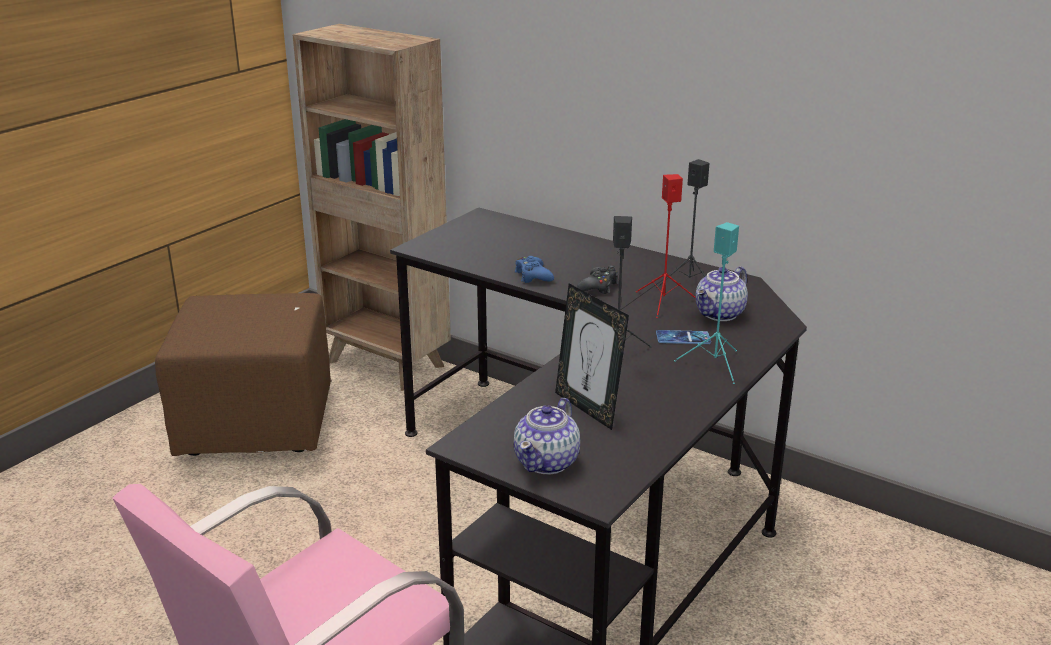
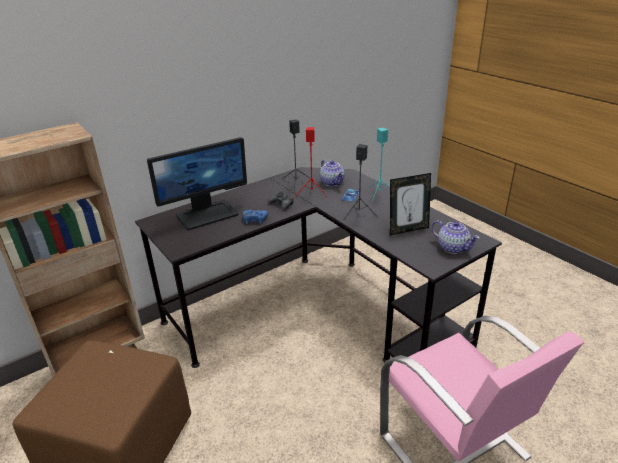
camera: 70 degrees left, 5 degrees up
none -> monitor [147,137,247,230]

